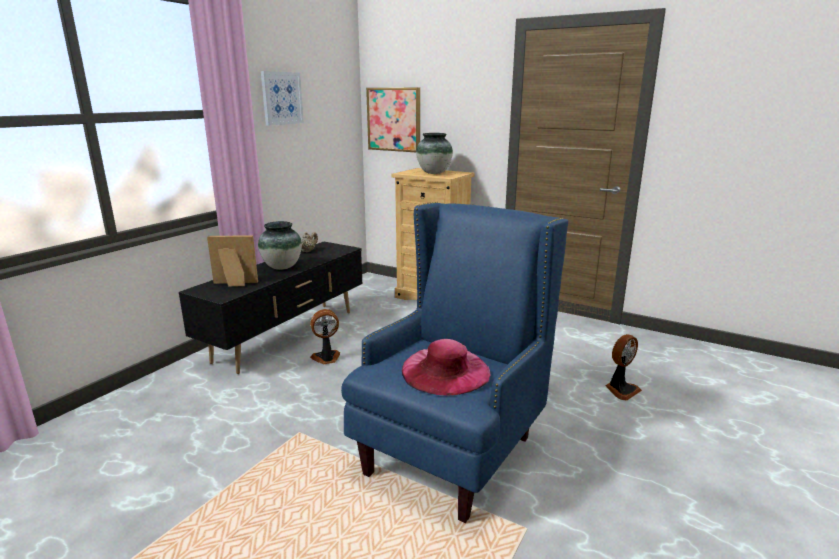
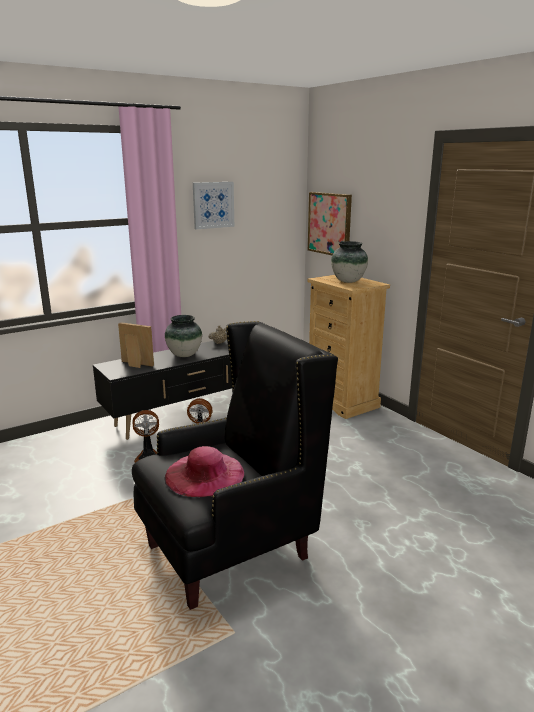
camera: 25 degrees right, 0 degrees up
blue armchair [341,202,568,523] -> black armchair [132,321,338,610]
fan [605,334,642,401] -> fan moved to [132,410,159,463]

